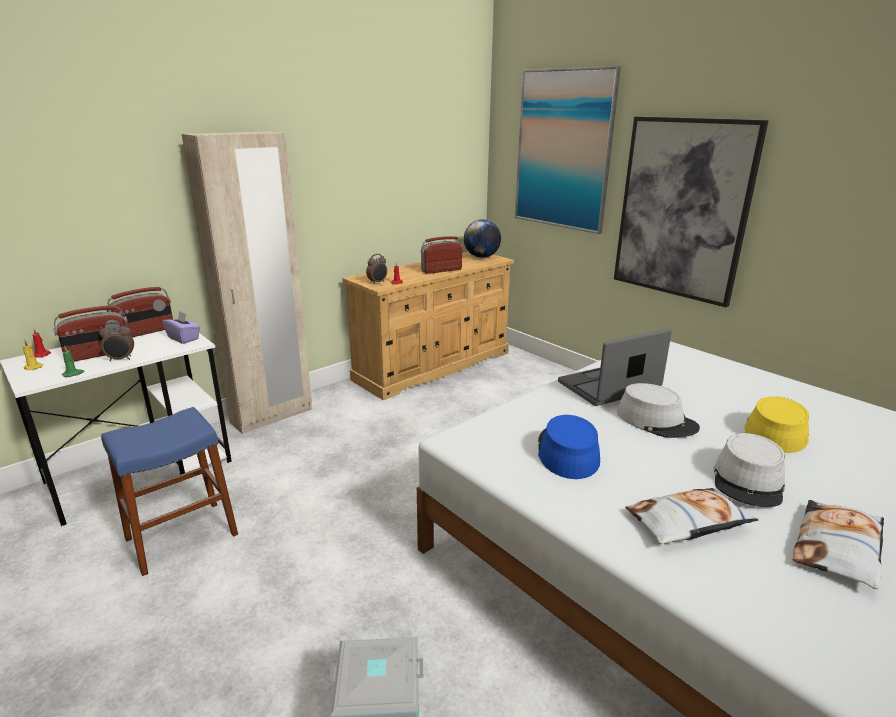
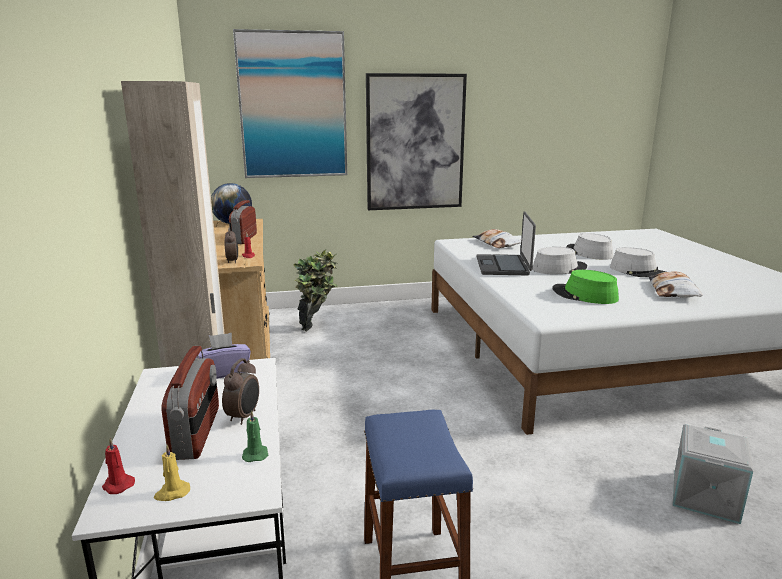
camera: 60 degrees left, 5 degrees down
radio [107,287,173,337] -> none
blue hat [538,415,600,479] -> green hat [552,270,619,304]
yellow hat [744,396,809,453] -> grey hat [566,233,613,260]
pillow [793,500,884,589] -> pillow moved to [472,229,521,248]
none -> potted plant [293,249,338,331]

